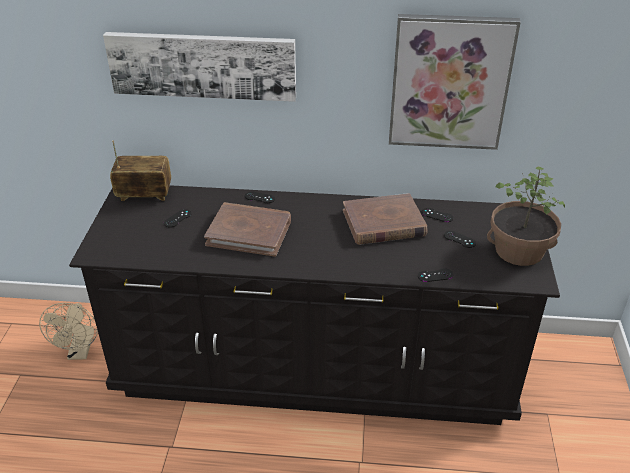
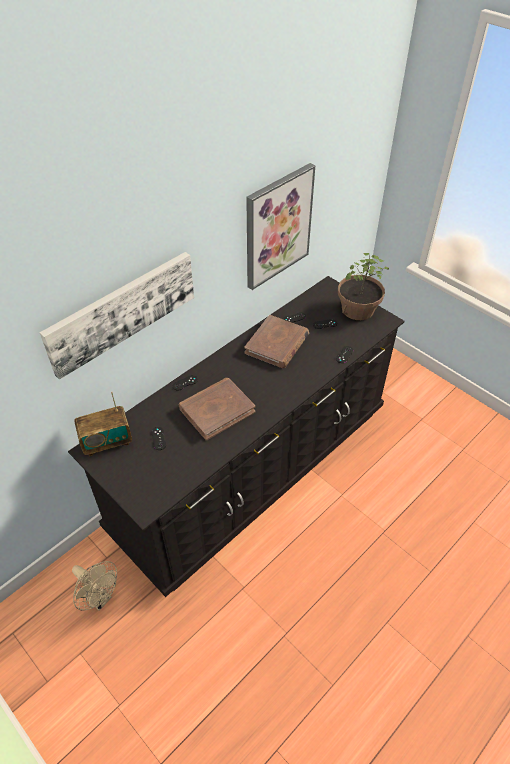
camera: 50 degrees left, 10 degrees up
radio [110,140,171,201] -> radio turned 150 degrees counterclockwise [74,391,132,456]

